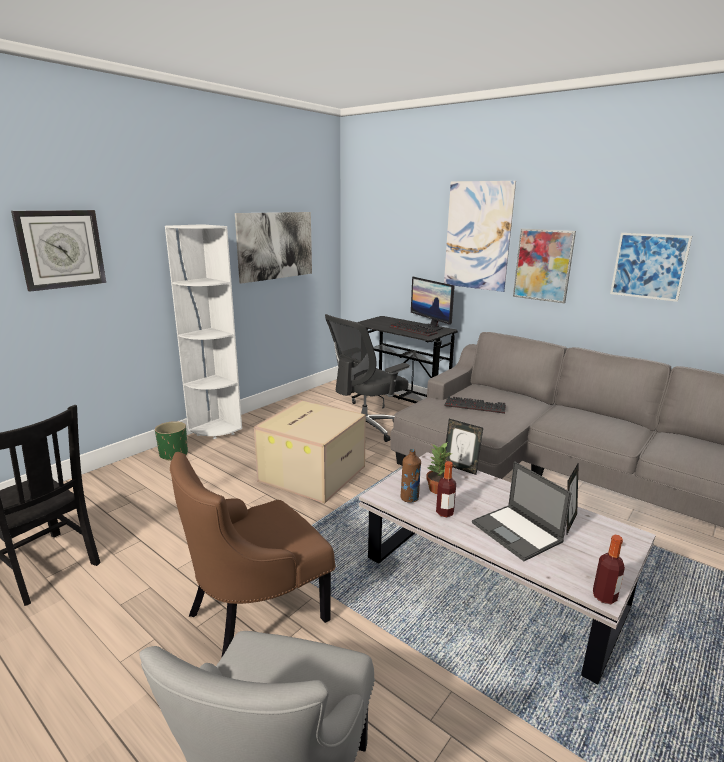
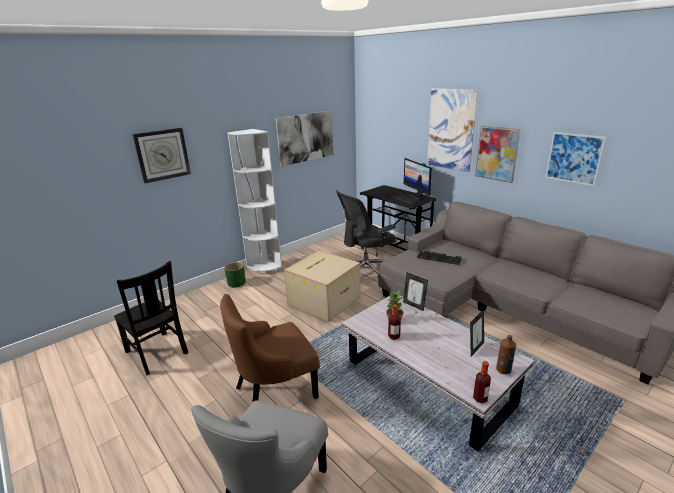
camera: 10 degrees right, 5 degrees up
brown bottle [401,449,421,503] -> brown bottle moved to [496,335,516,374]
laptop [472,461,571,561] -> none

